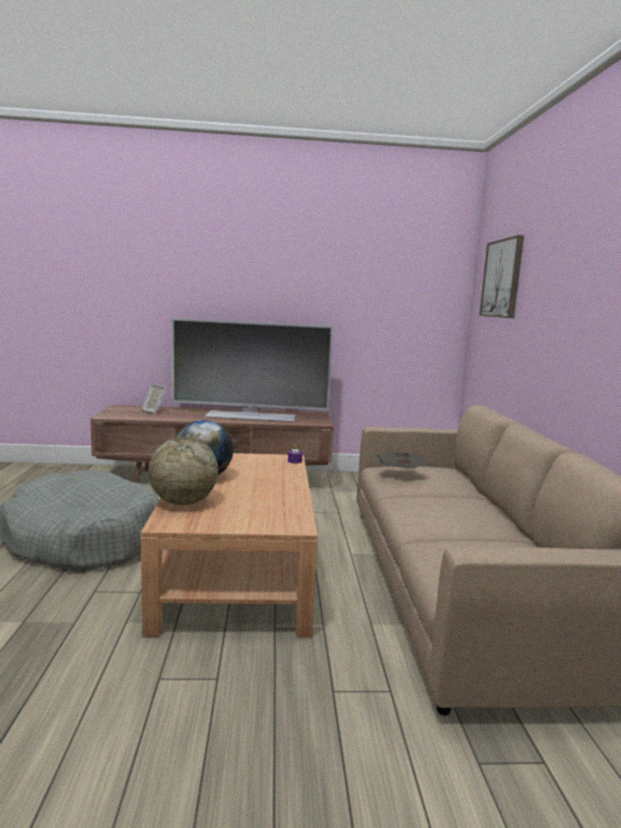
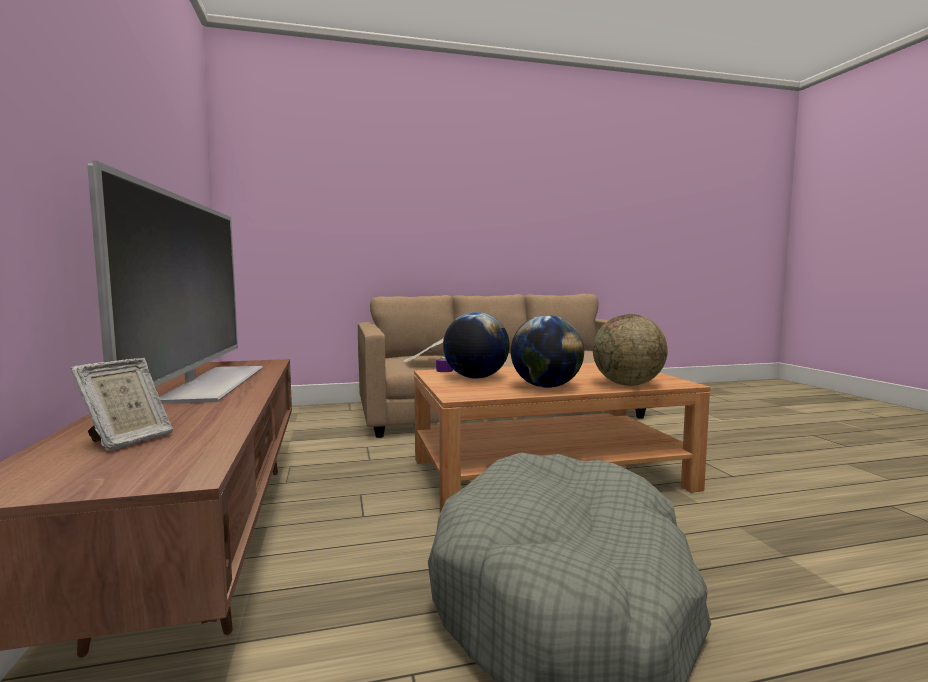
camera: 100 degrees left, 5 degrees down
picture [479,235,524,318] -> none
none -> globe [443,312,510,379]

